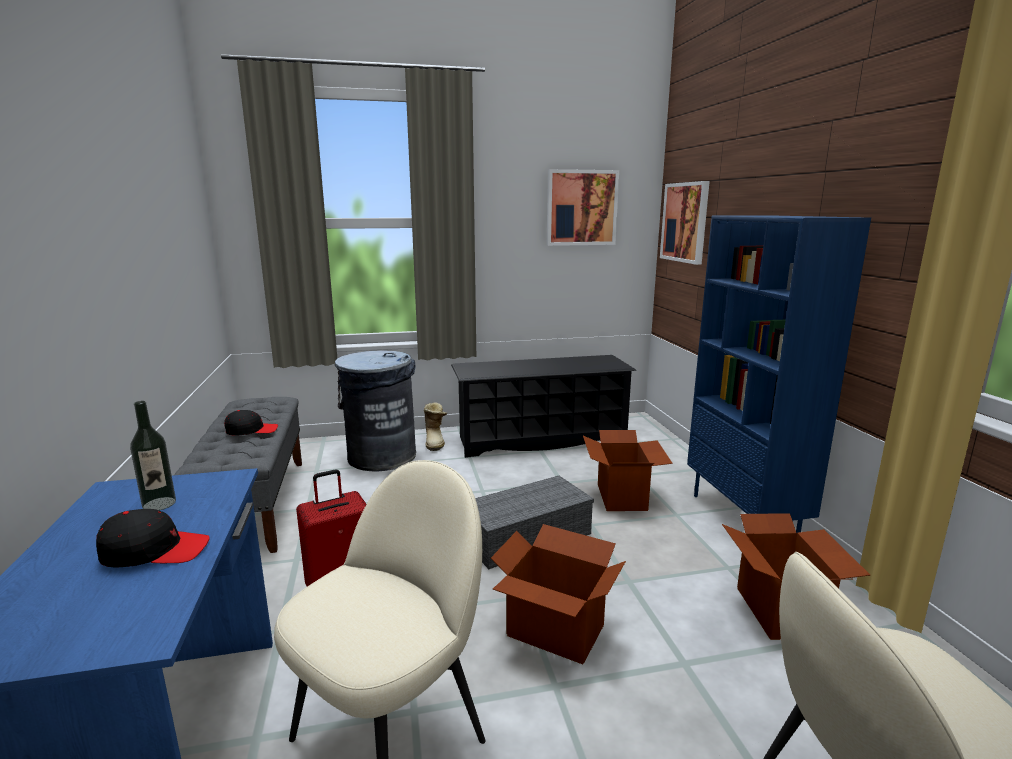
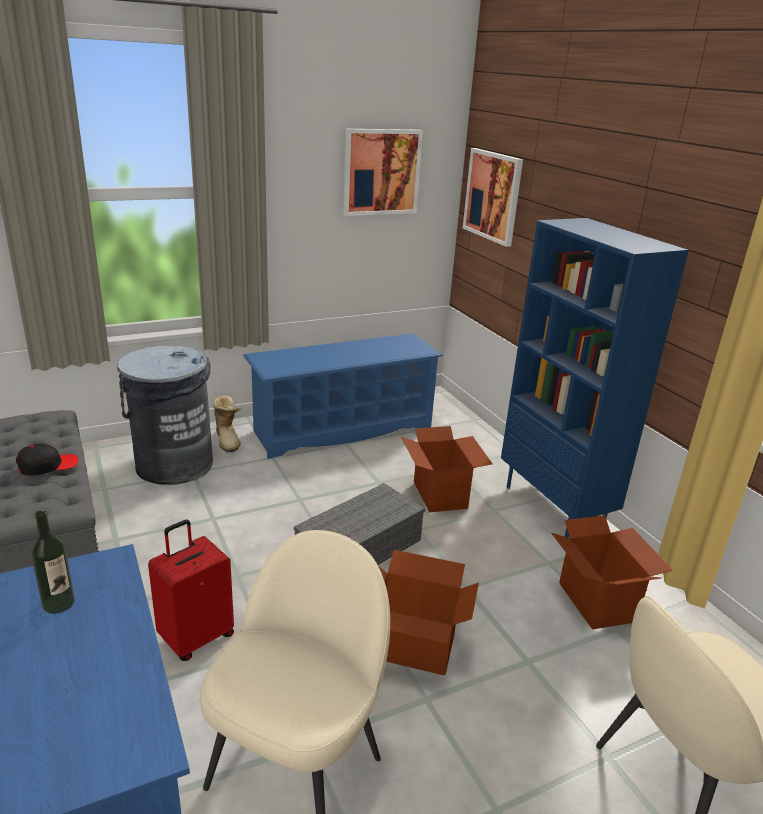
camera: 15 degrees left, 10 degrees up
black cap [96,509,210,568] -> none
black shoe rack [451,355,636,458] -> blue shoe rack [243,334,443,459]

